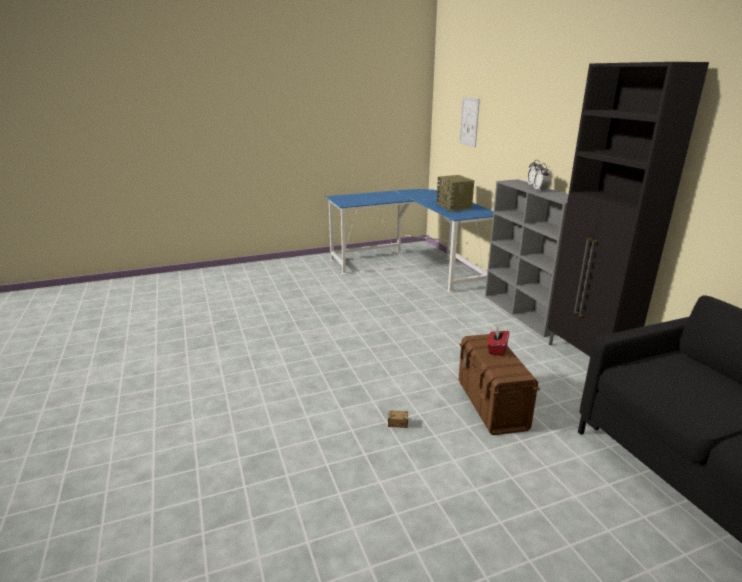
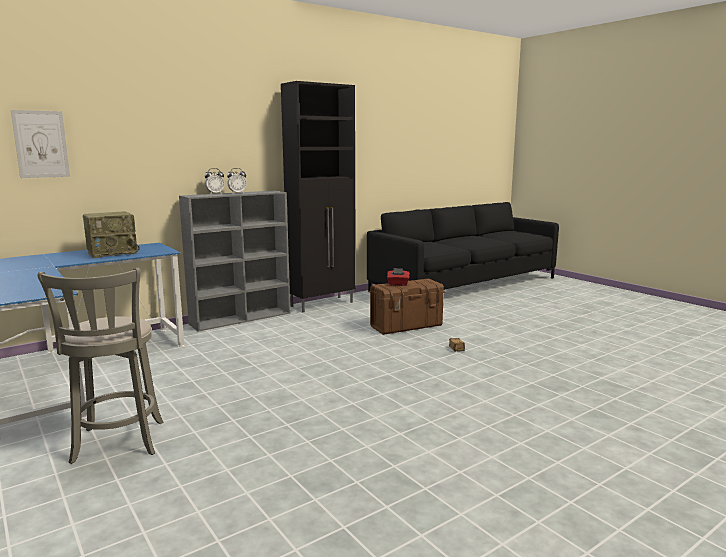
camera: 105 degrees left, 10 degrees down
none -> grey stool [38,268,164,464]

